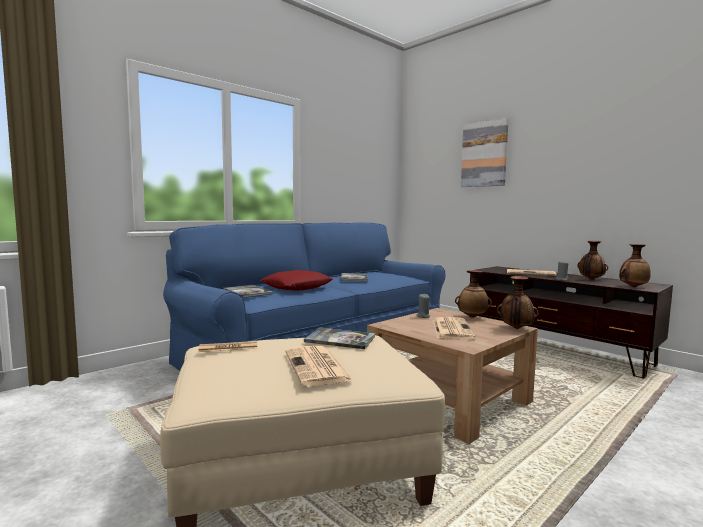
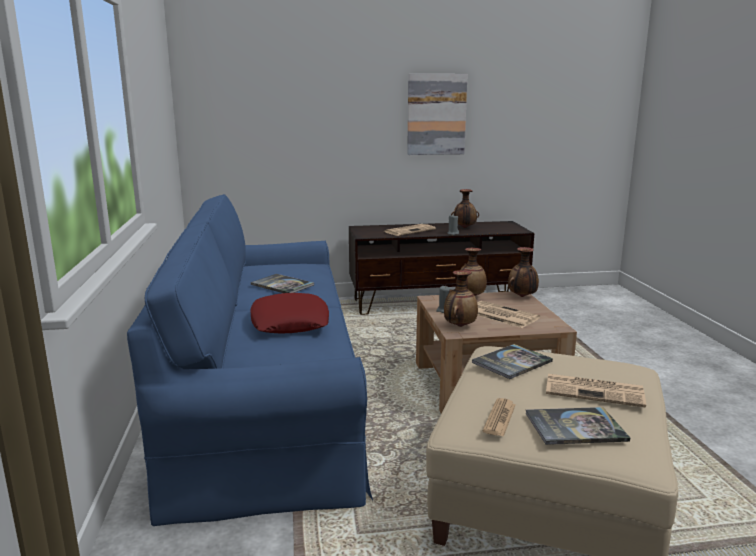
camera: 55 degrees left, 10 degrees up
book [223,285,273,298] -> book moved to [526,407,630,445]
picture [461,118,509,187] -> picture moved to [407,74,468,155]
vase [619,244,651,287] -> vase moved to [444,270,478,327]

